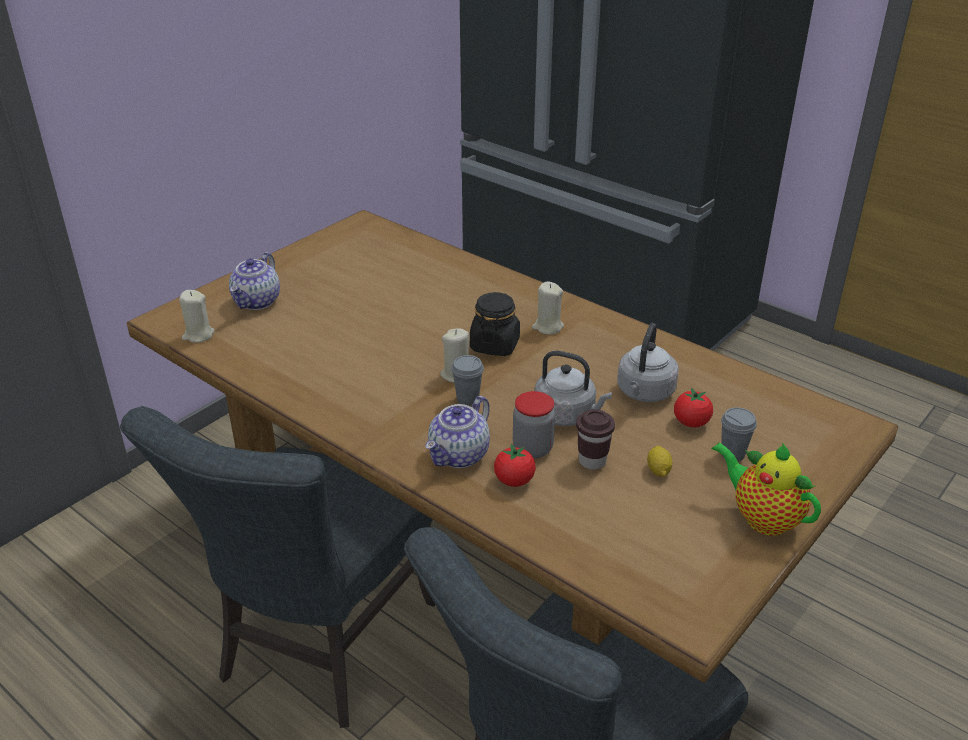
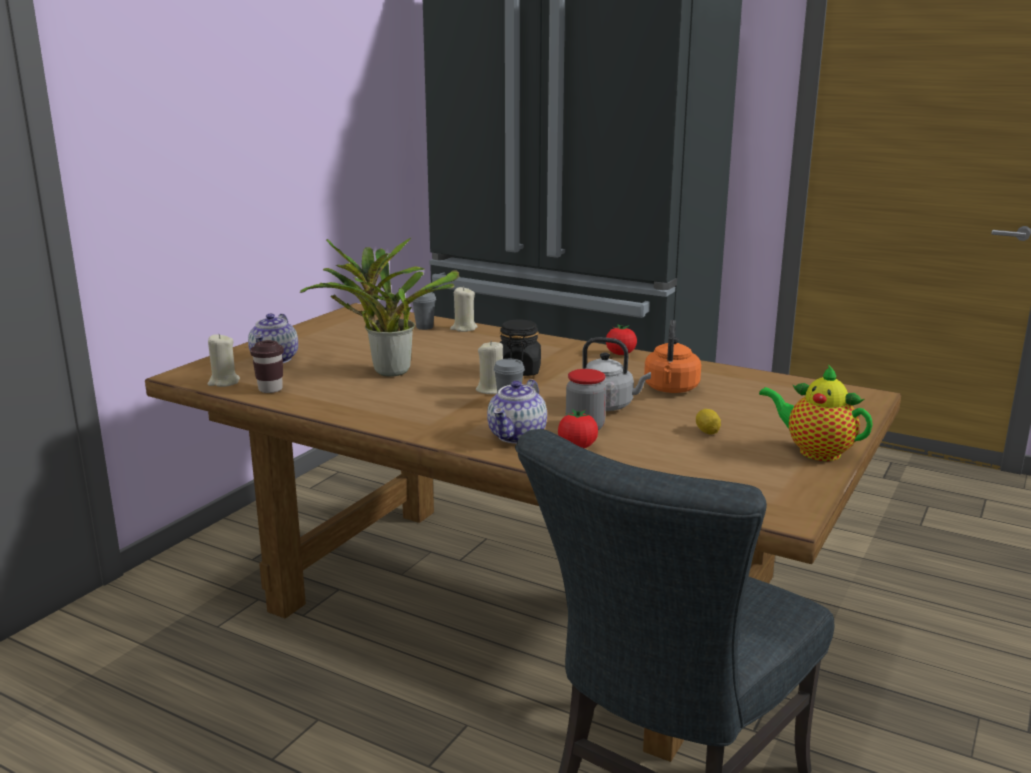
camera: 10 degrees left, 15 degrees down
grey chair [120,406,435,728] -> none
beige candle [532,281,564,335] -> beige candle moved to [450,287,478,332]
brown cup [576,409,615,470] -> brown cup moved to [250,340,284,393]
grey kettle [617,323,679,402] -> orange kettle [644,320,701,393]
tomato [674,388,713,428] -> tomato moved to [606,324,637,355]
grey cup [721,407,757,461] -> grey cup moved to [412,292,436,330]
none -> potted plant [300,238,459,376]

